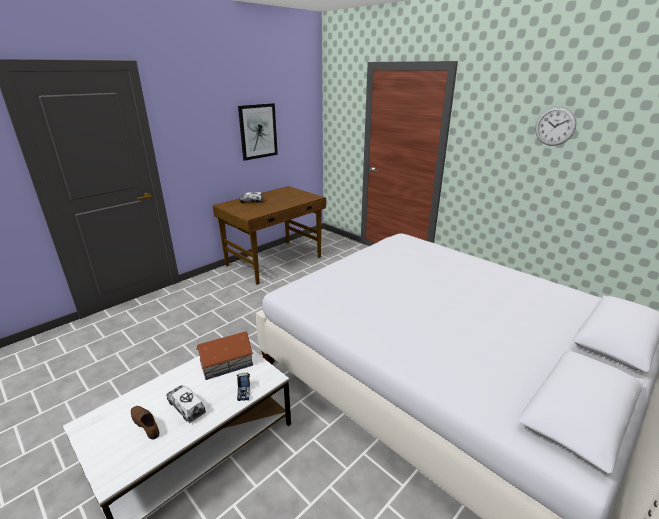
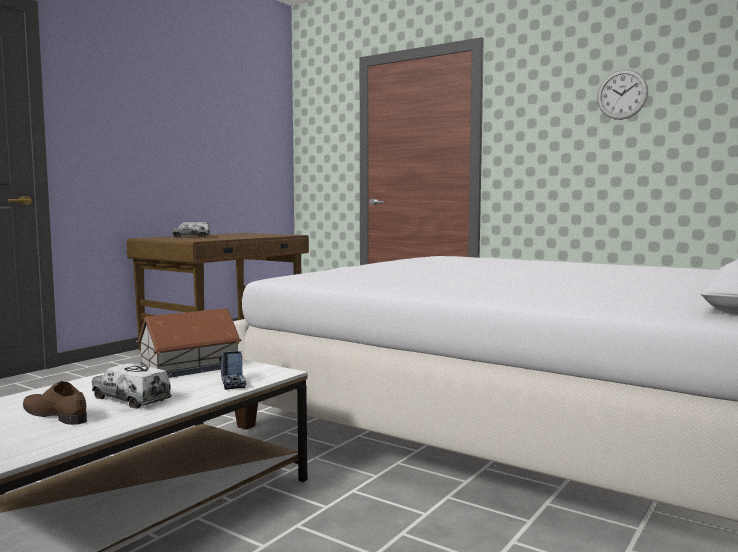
camera: 10 degrees left, 20 degrees down
picture [238,103,278,161] -> none

